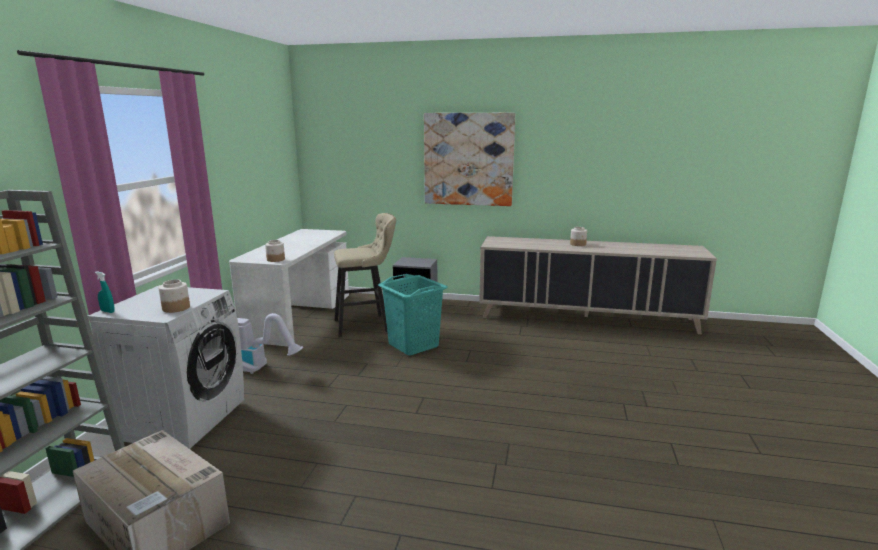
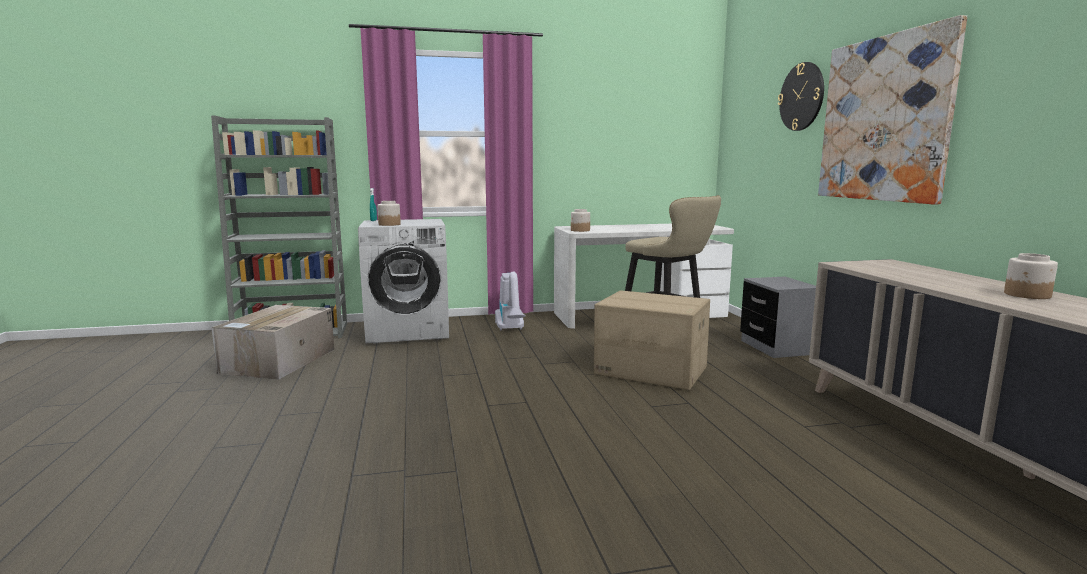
camera: 65 degrees right, 5 degrees down
turquoise laundry basket [378,274,448,356] -> cardboard box [594,290,710,390]
none -> wall clock [778,62,824,131]

